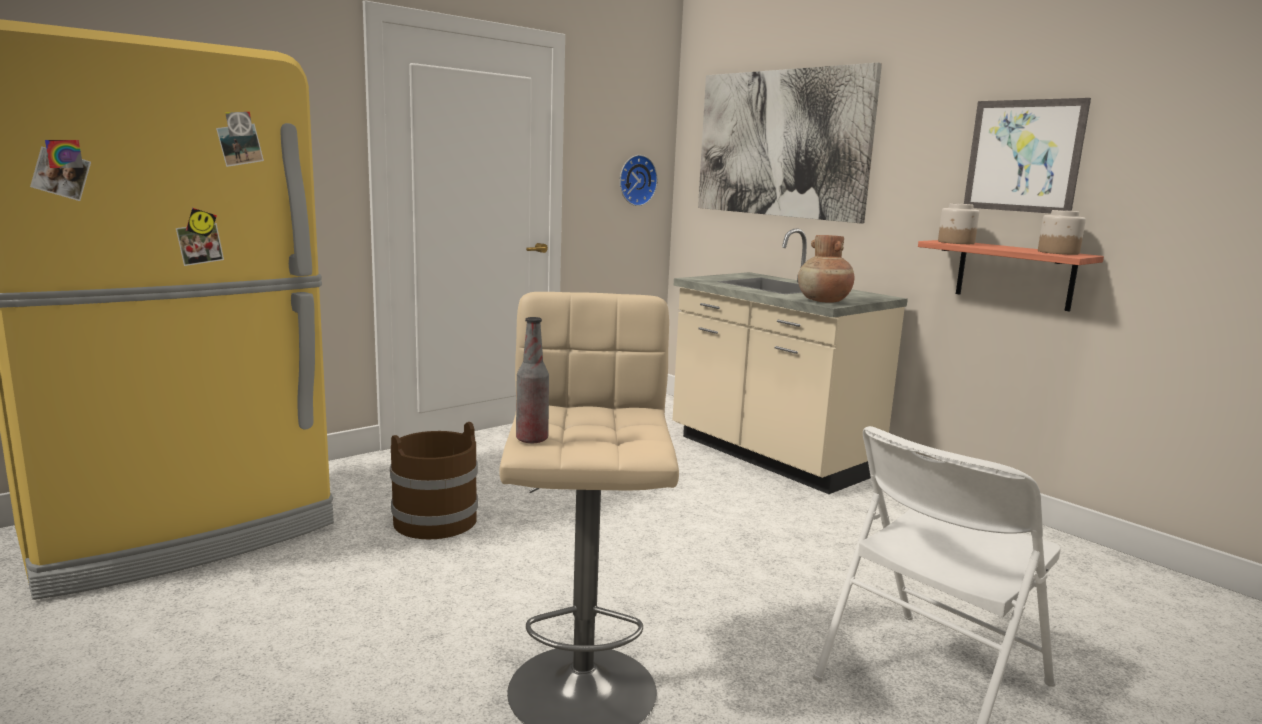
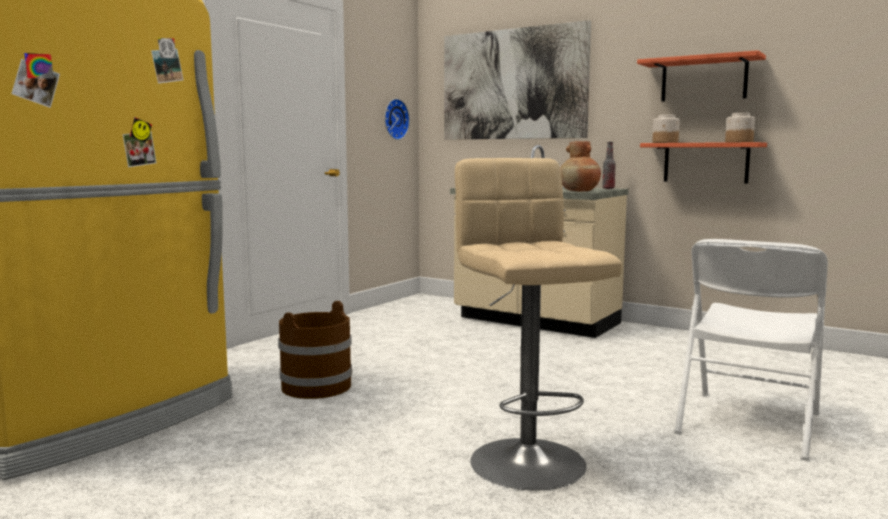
camera: 15 degrees left, 5 degrees down
bottle [516,317,549,443] -> bottle moved to [602,142,616,189]
picture [964,98,1091,214] -> shelf [637,50,766,102]

